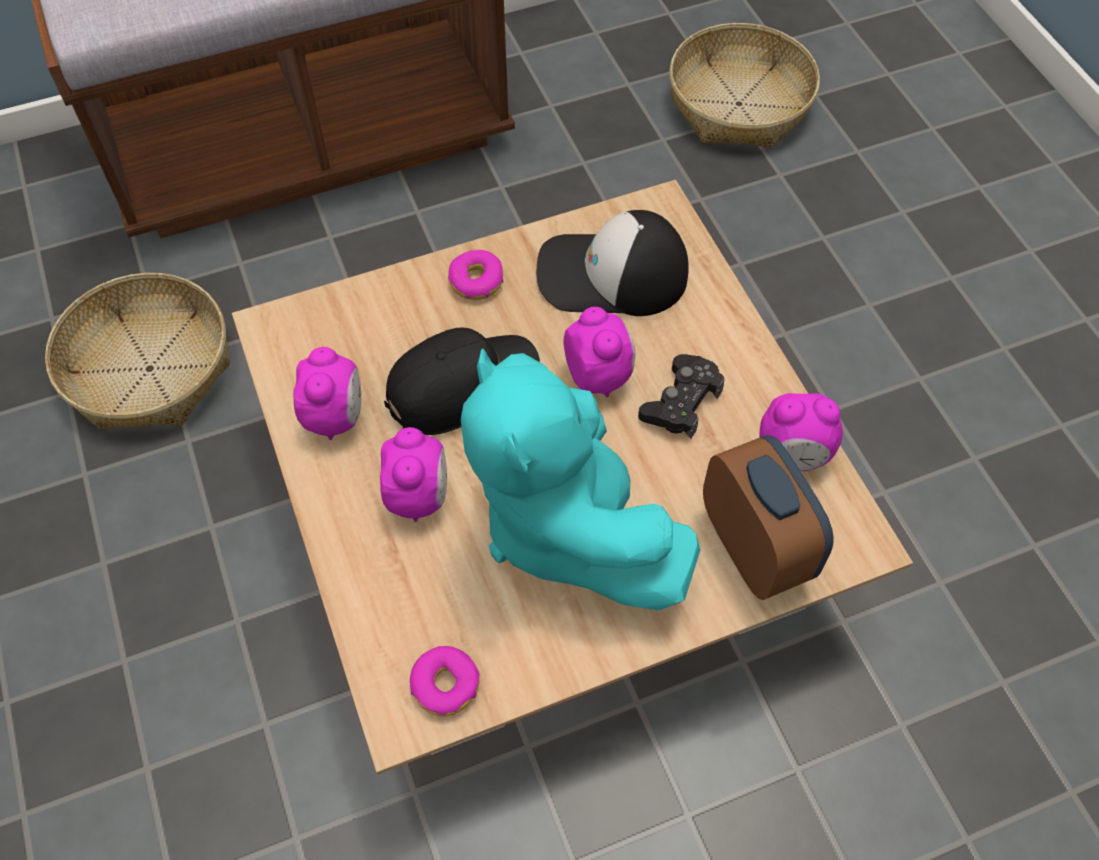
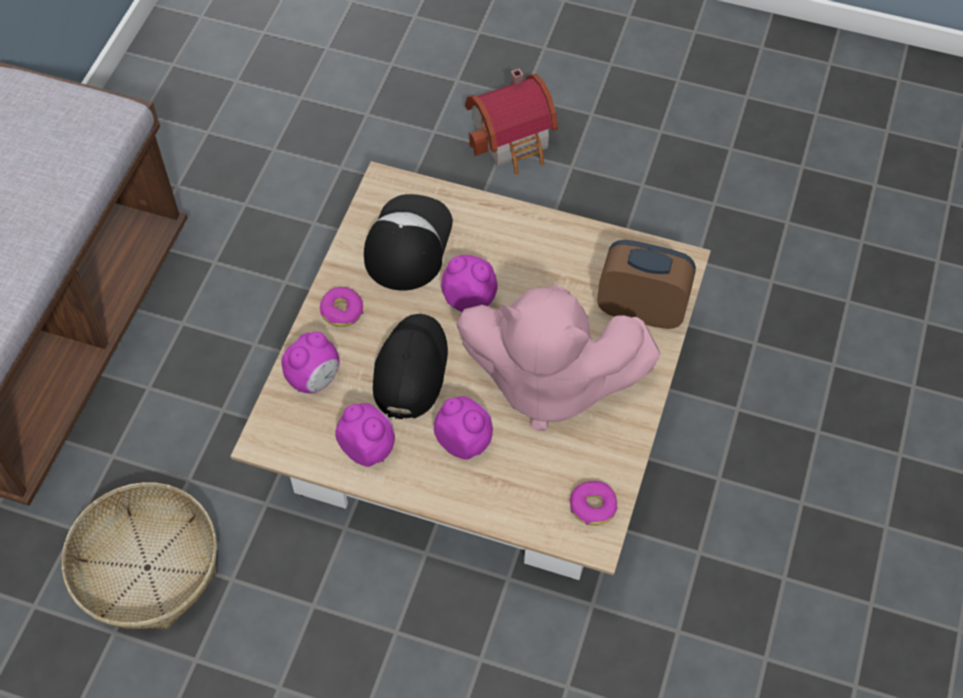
camera: 50 degrees left, 0 degrees up
turquoise plush toy [461,349,700,611] -> pink plush toy [456,285,661,431]
cap [537,210,689,316] -> cap turned 150 degrees clockwise [364,194,453,291]
black game controller [638,354,725,439] -> none
basket [669,23,820,149] -> none
alarm clock [759,393,843,471] -> alarm clock moved to [282,332,340,393]
none -> toy house [465,68,558,174]

